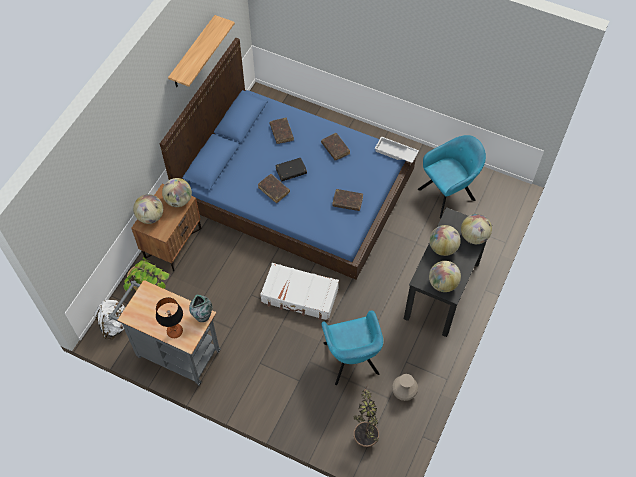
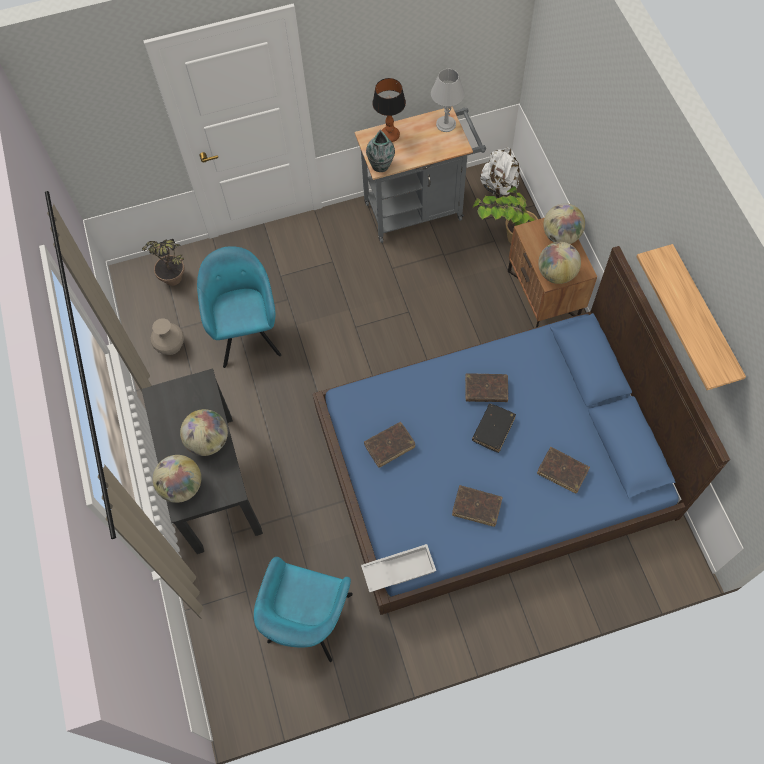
camera: 140 degrees right, 5 degrees up
white suitcase [260,263,339,321] -> none
turquoise armchair [322,310,383,385] -> turquoise armchair turned 45 degrees clockwise [197,246,281,368]
globe [429,261,461,292] -> none
none -> grey table lamp [431,69,465,132]

